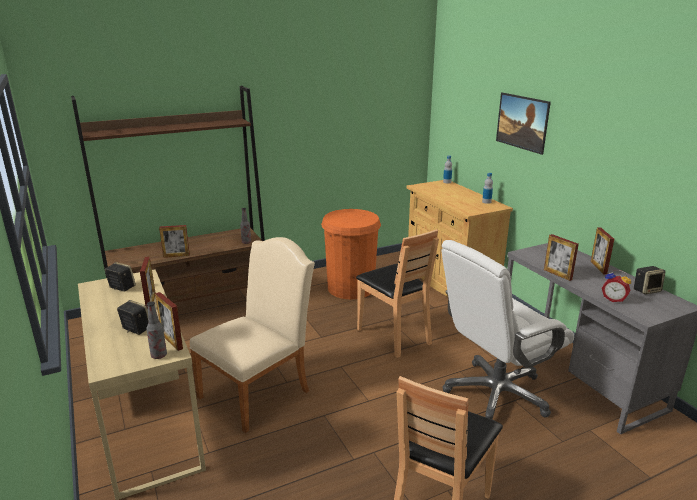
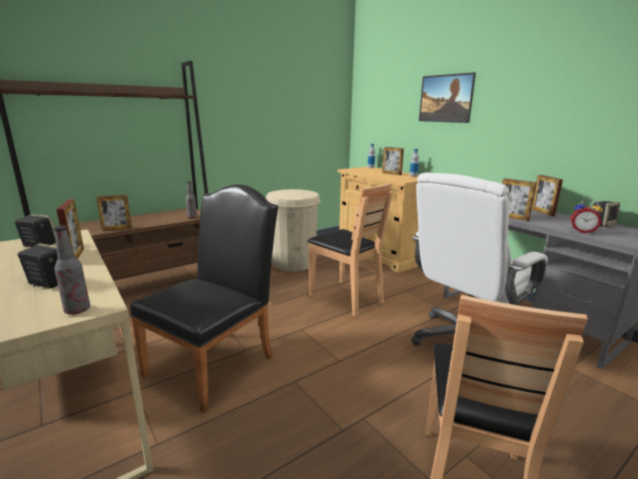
camera: 10 degrees left, 5 degrees down
picture frame [155,292,183,351] -> picture frame moved to [382,147,404,175]
beige chair [190,237,315,433] -> black chair [130,184,278,413]
orange trash can [321,209,381,300] -> beige trash can [266,189,321,271]

